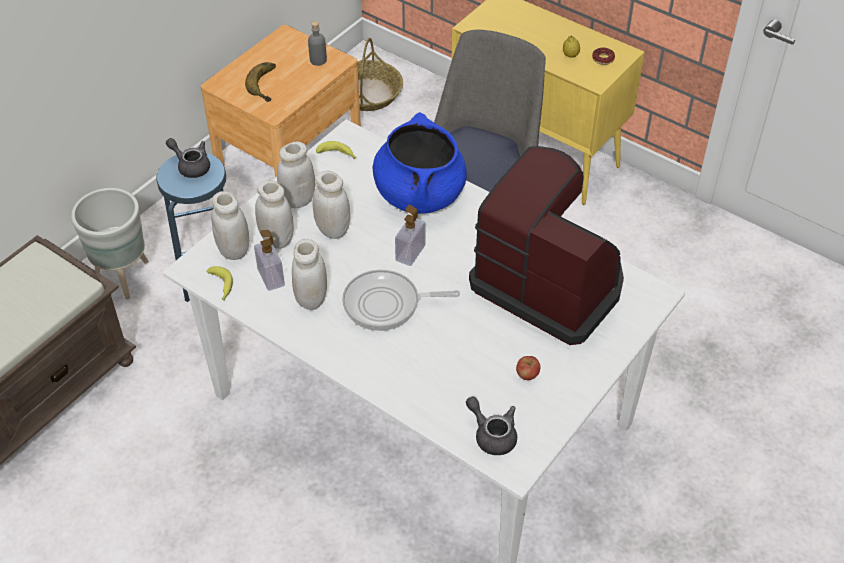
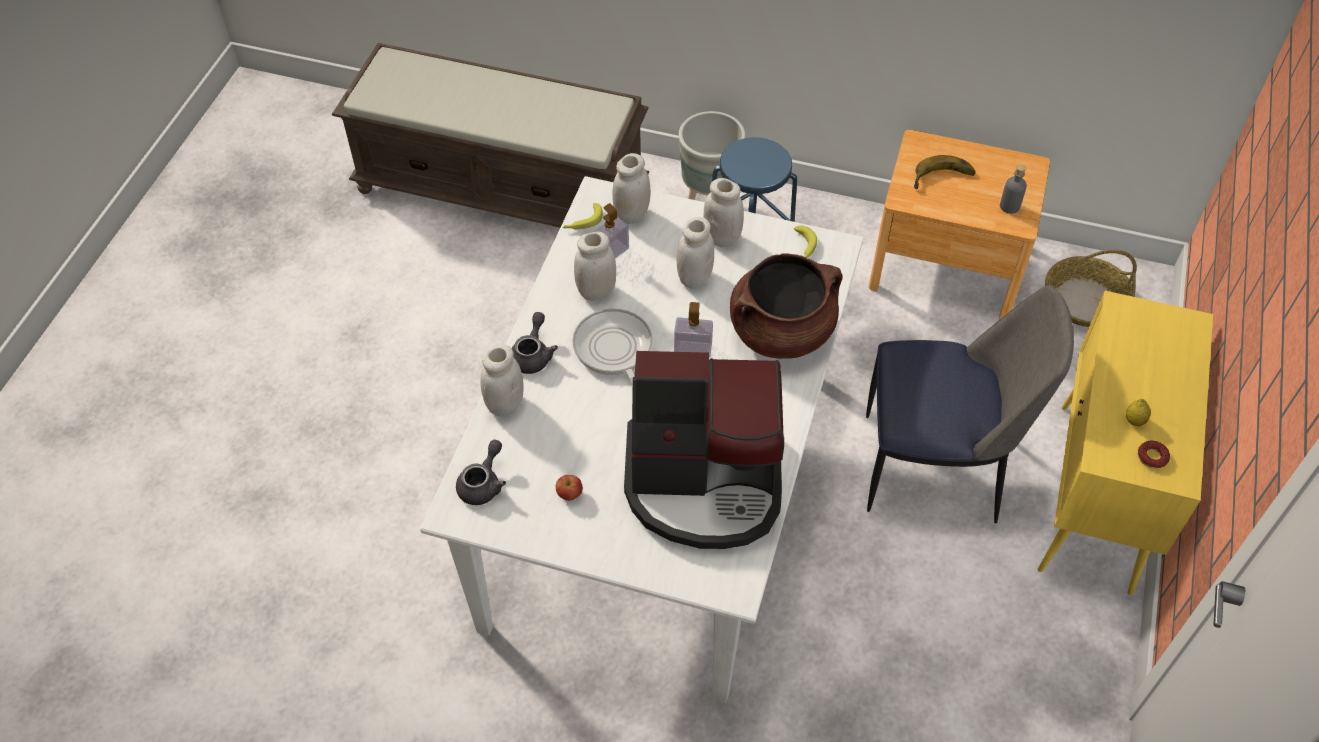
camera: 70 degrees right, 5 degrees up
grey teapot [166,138,210,178] -> grey teapot moved to [511,312,558,374]
white jar [255,180,294,249] -> white jar moved to [480,344,524,417]
blue cooking pot [373,112,467,214] -> brown cooking pot [730,253,843,359]
coffee machine [469,146,624,345] -> coffee machine turned 75 degrees clockwise [624,351,784,549]

